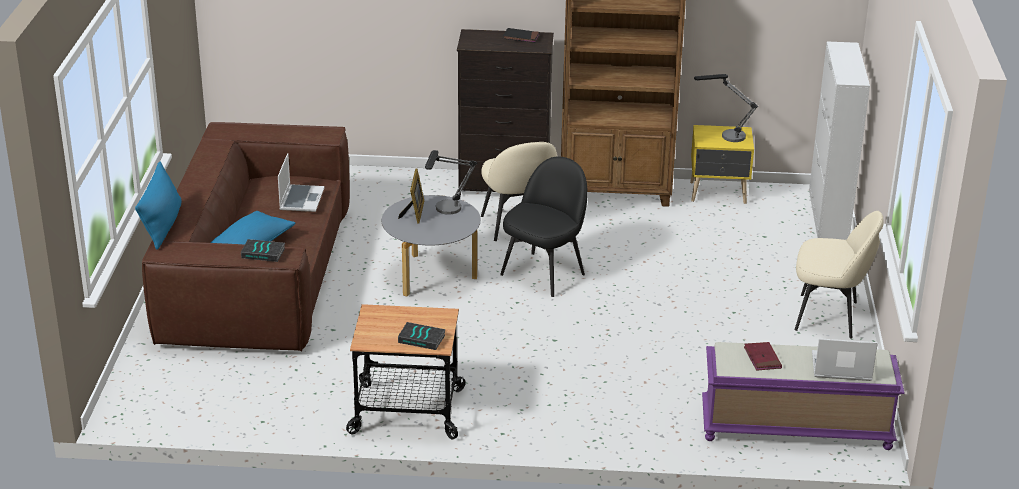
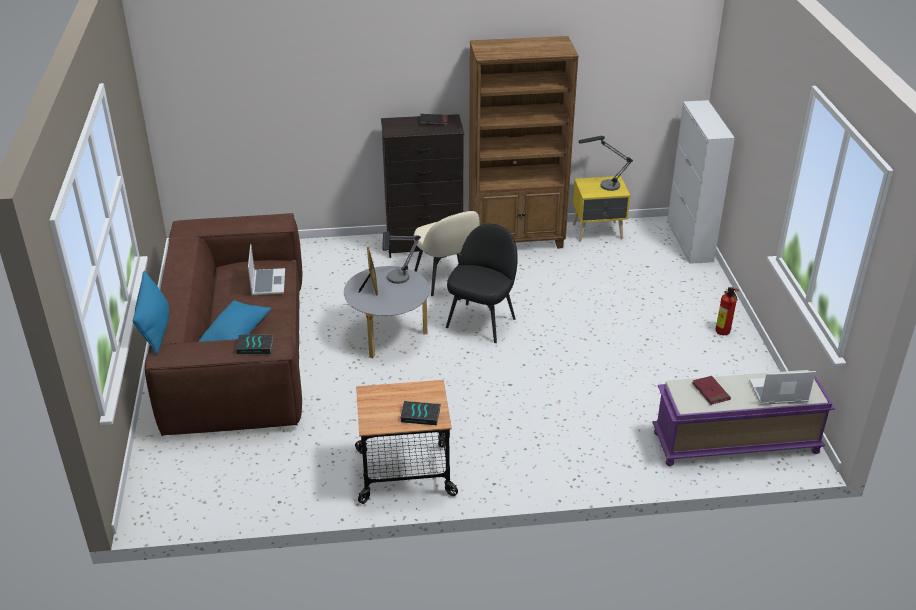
camera: 10 degrees left, 5 degrees up
beige chair [795,211,884,339] -> fire extinguisher [715,287,739,335]

